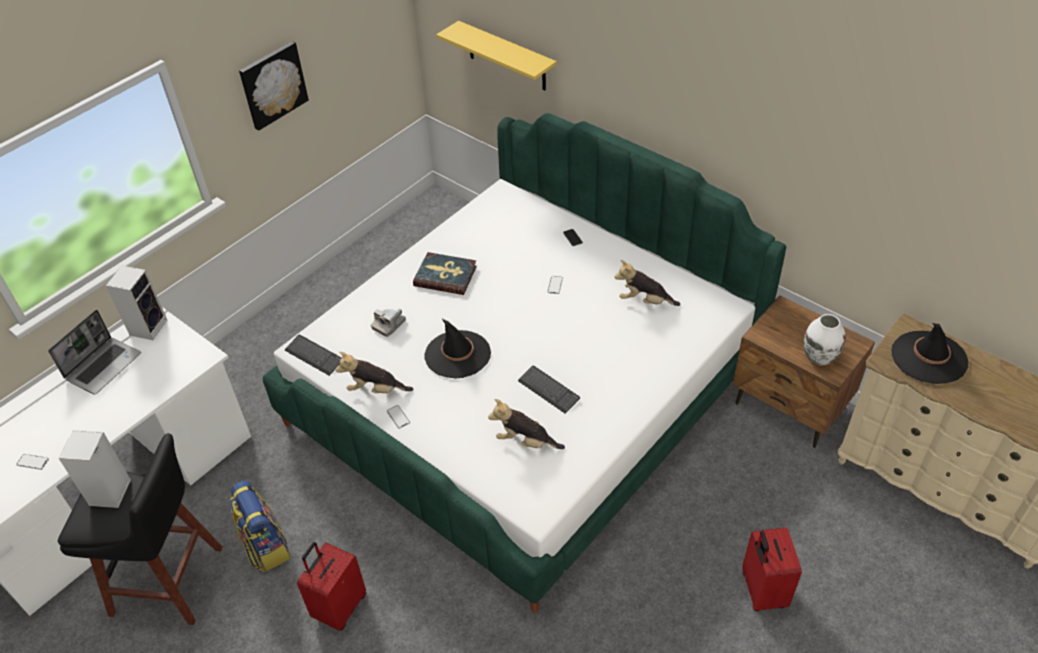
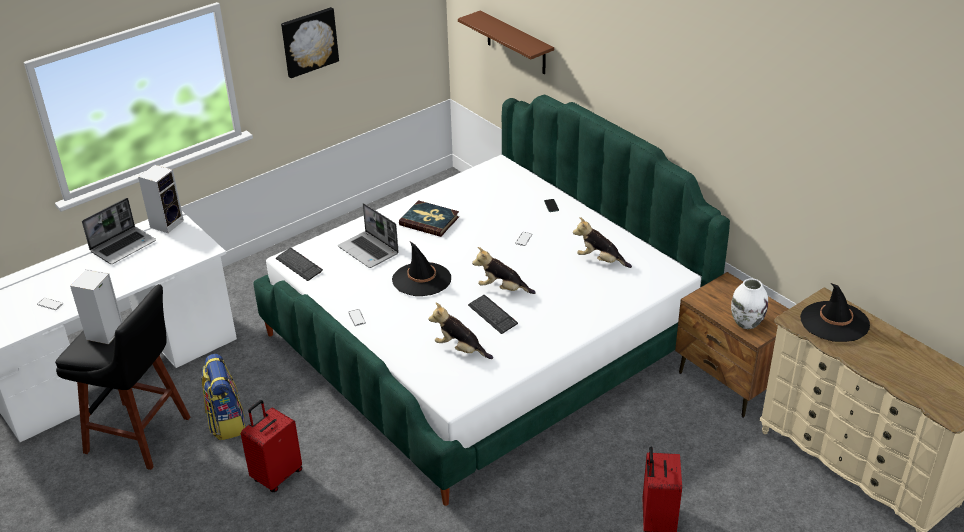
camera: 10 degrees right, 10 degrees down
plush toy [336,352,413,393] -> plush toy moved to [472,247,536,294]
camera [371,309,406,337] -> laptop [338,203,399,268]
yellow shelf [436,21,557,90] -> brown shelf [458,10,554,74]

